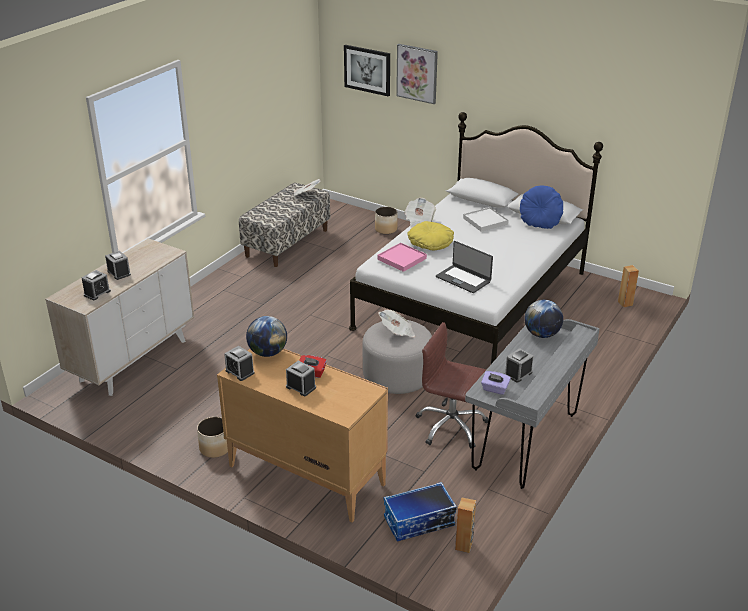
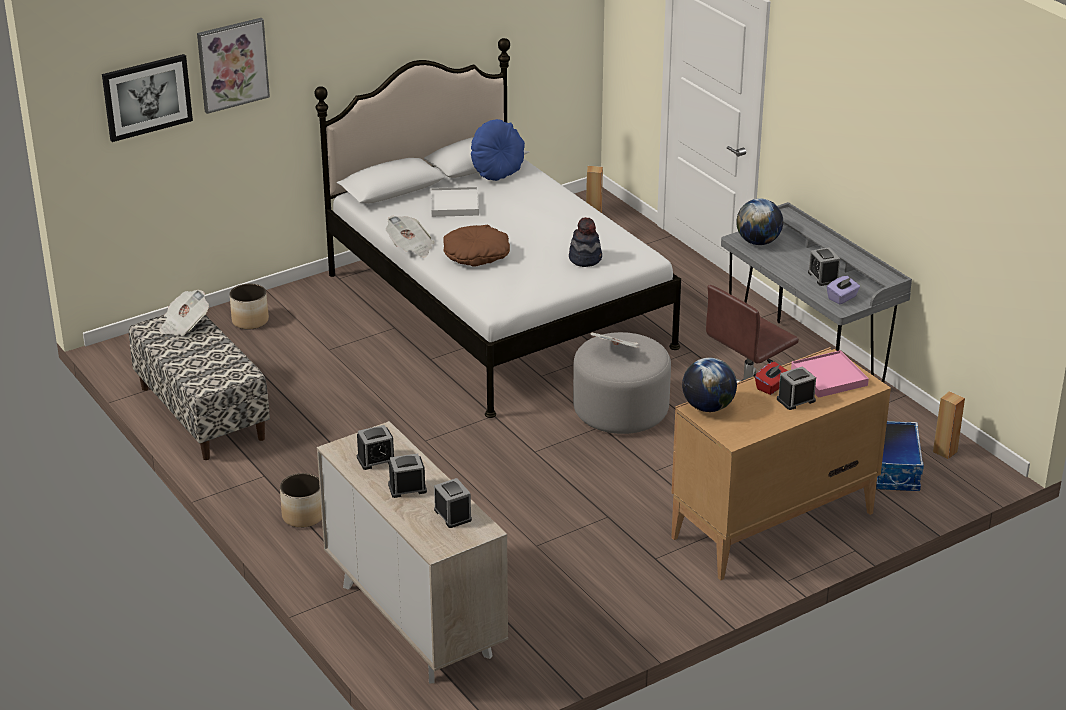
camera: 65 degrees left, 0 degrees up
planter [197,417,228,458] -> planter moved to [280,473,322,528]
alarm clock [224,346,255,381] -> alarm clock moved to [357,425,394,470]
pink tray [377,243,427,272] -> pink tray moved to [791,350,869,398]
yellow pillow [407,221,454,250] -> brown pillow [443,225,510,267]
laptop [436,241,493,293] -> hat [569,217,602,267]

